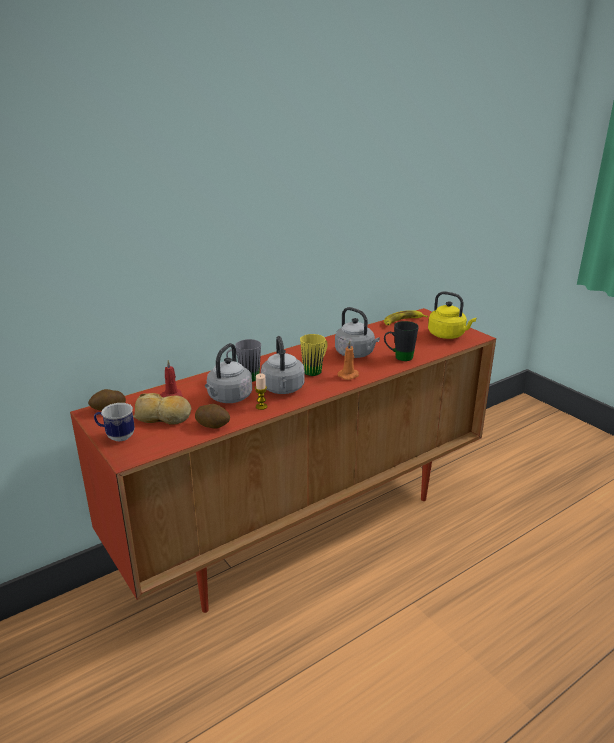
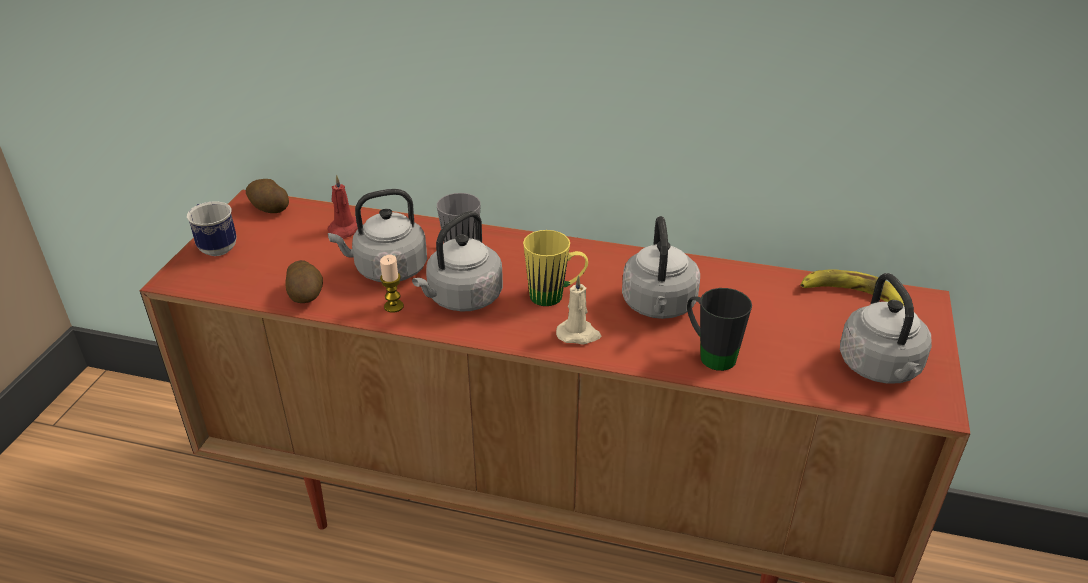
camera: 50 degrees right, 10 degrees up
bread [133,393,191,425] -> none
orange candle [337,341,359,380] -> beige candle [556,275,601,344]
yellow kettle [428,291,477,339] -> grey kettle [840,273,932,384]

